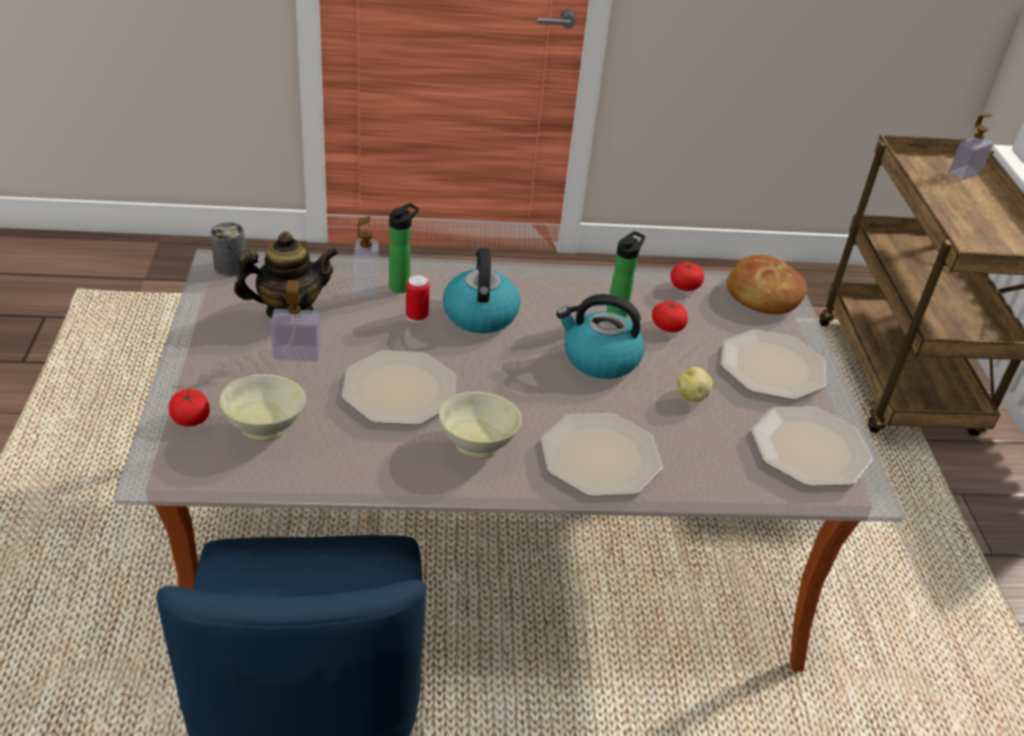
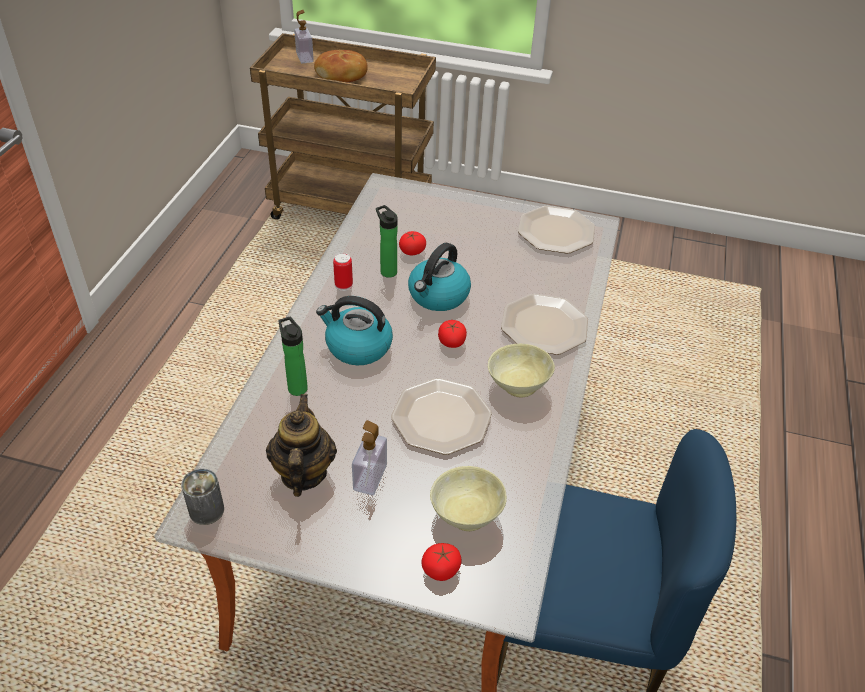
camera: 70 degrees left, 5 degrees up
soap dispenser [353,216,378,298] -> none
can [406,275,430,323] -> can moved to [333,253,353,291]
tomato [670,262,704,291] -> tomato moved to [438,320,467,348]
potato [677,367,713,402] -> none
plate [720,329,826,400] -> none
bread [726,255,807,315] -> bread moved to [314,50,368,83]

